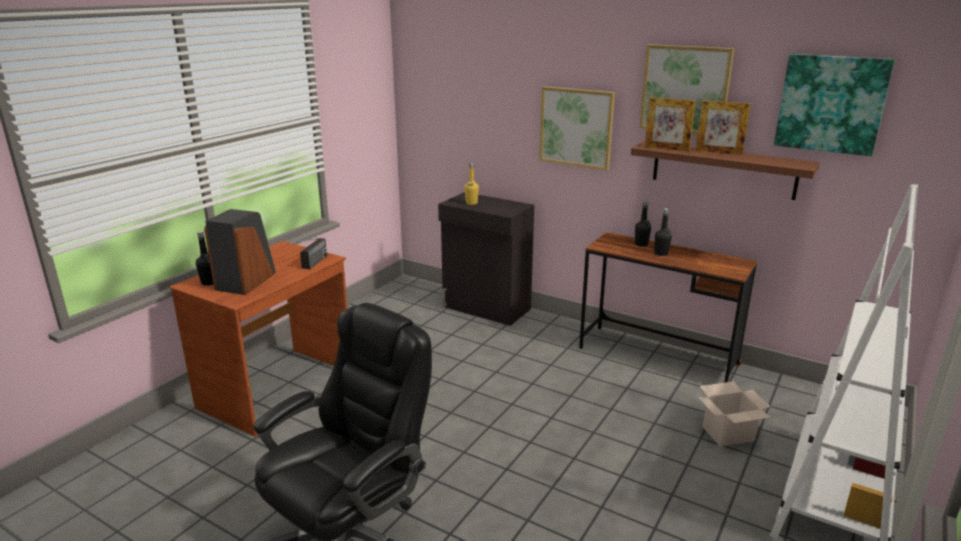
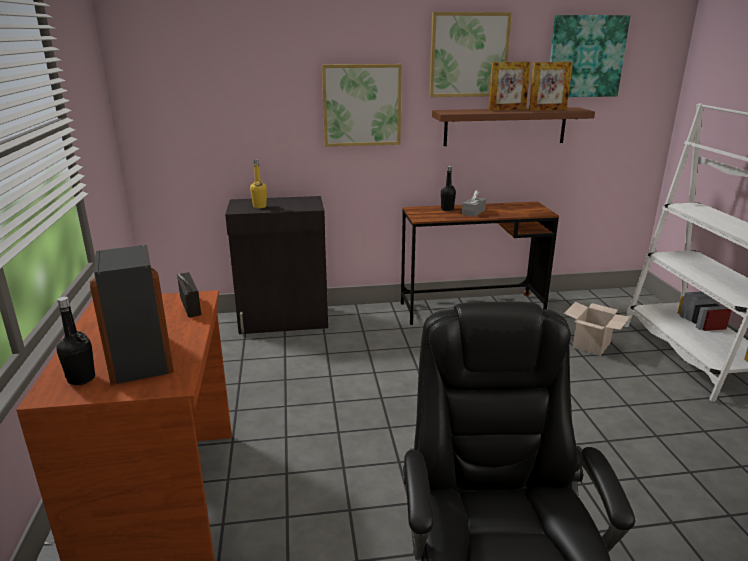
camera: 40 degrees left, 0 degrees up
picture frame [645,97,696,151] -> picture frame moved to [529,62,573,111]
black bottle [654,208,672,256] -> grey tissue box [462,190,486,217]

